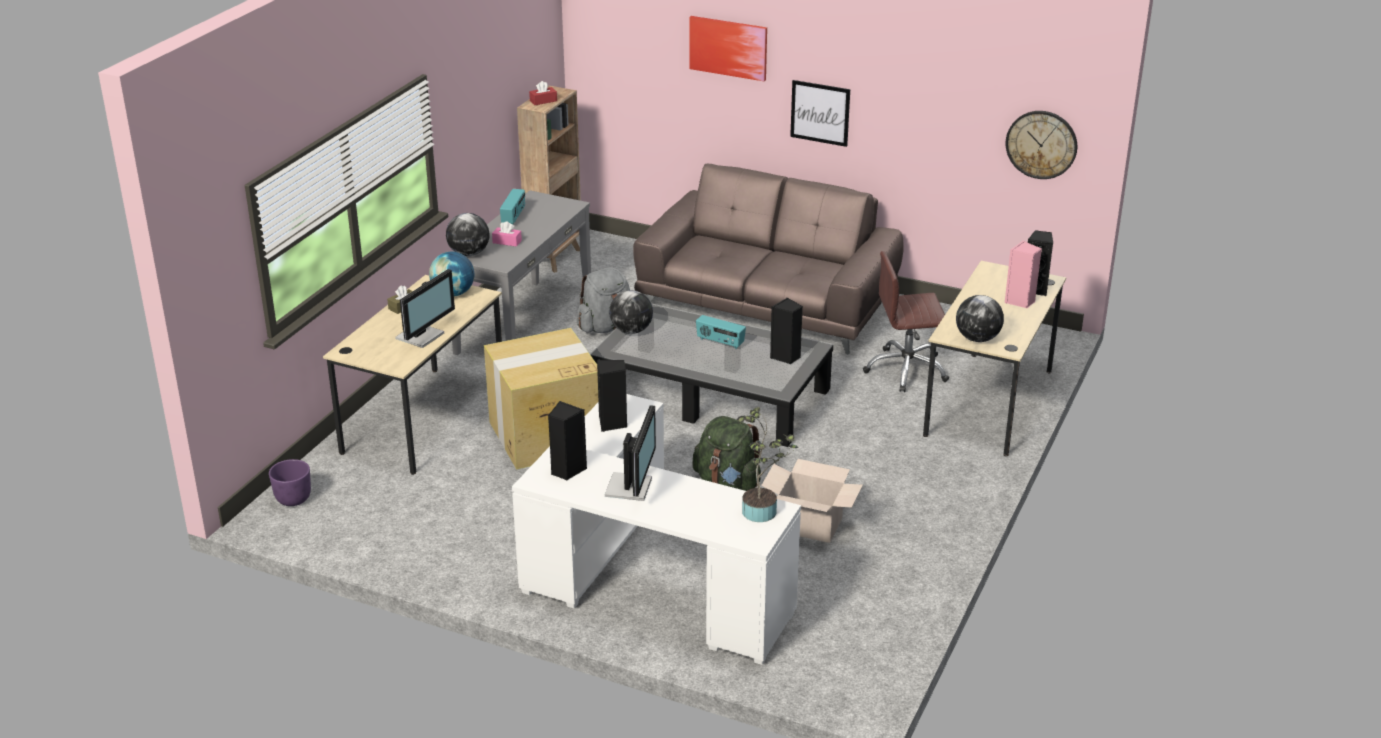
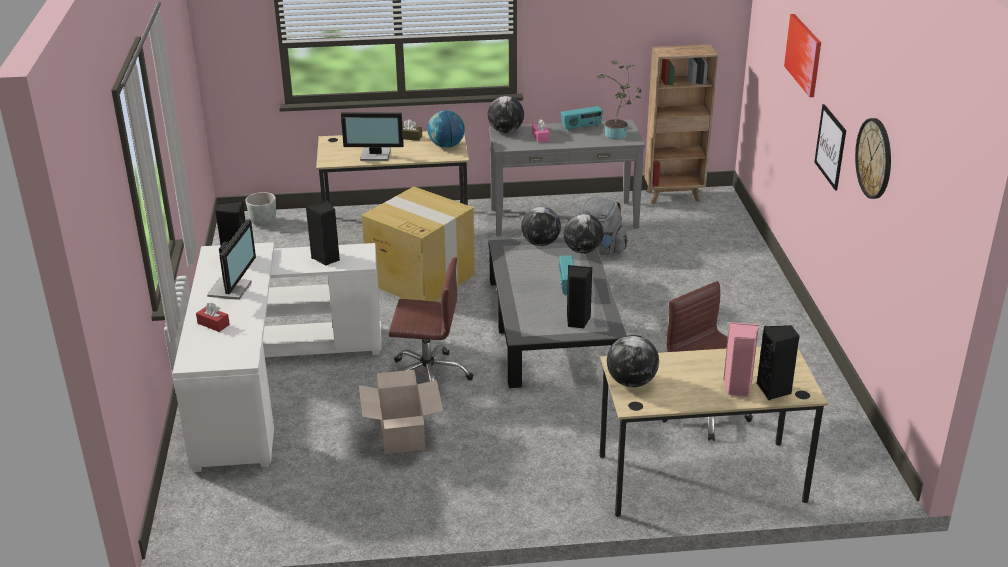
camera: 60 degrees right, 0 degrees up
purple planter [269,459,311,506] -> grey planter [246,192,276,226]
red tissue box [529,81,557,105] -> red tissue box moved to [196,302,230,332]
monitor [605,405,656,501] -> monitor turned 60 degrees counterclockwise [207,219,256,300]
brown sofa [633,164,903,355] -> none
green backpack [692,416,761,491] -> brown office chair [389,257,473,381]
potted plant [737,407,798,522] -> potted plant moved to [597,61,642,139]
wall clock [1006,111,1077,179] -> wall clock moved to [855,118,891,199]
none -> globe [564,213,604,254]

